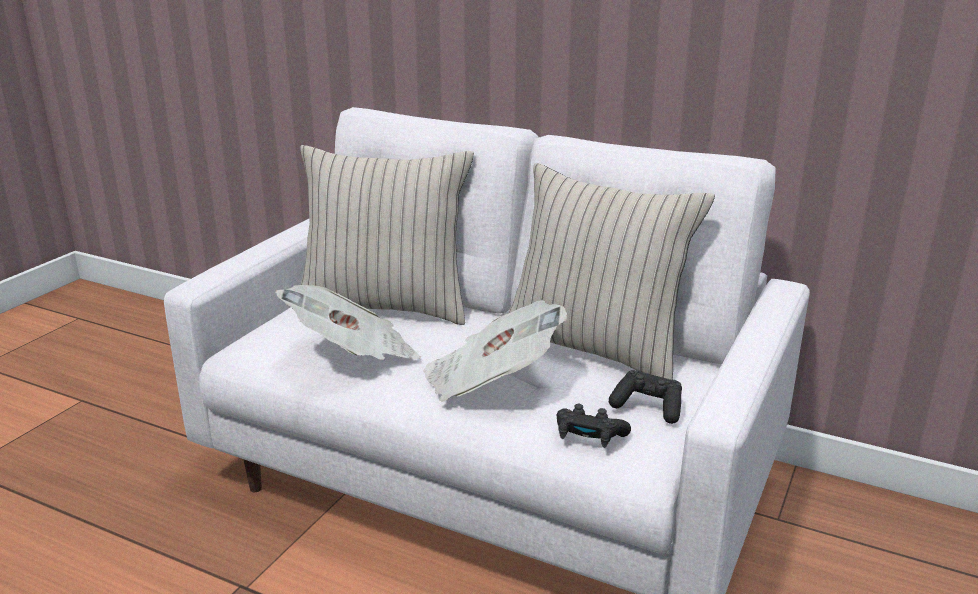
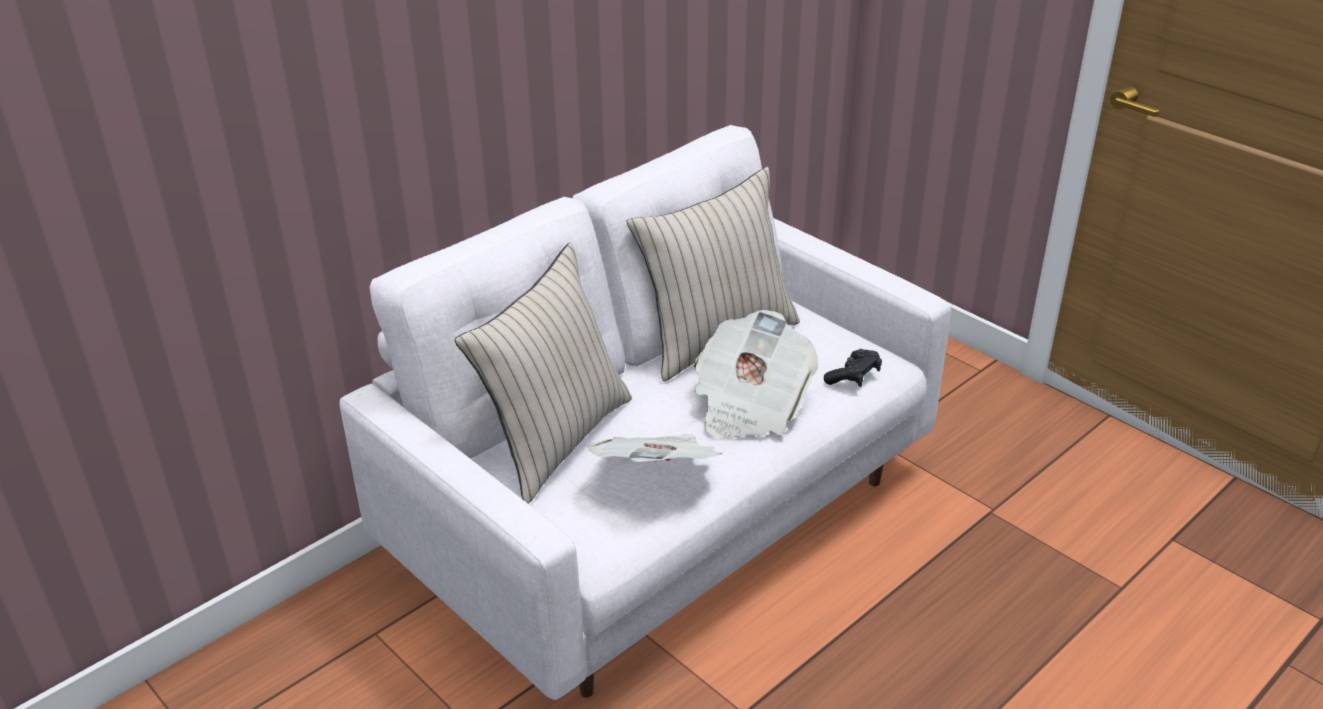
camera: 70 degrees left, 10 degrees up
black game controller [609,370,682,424] -> none

